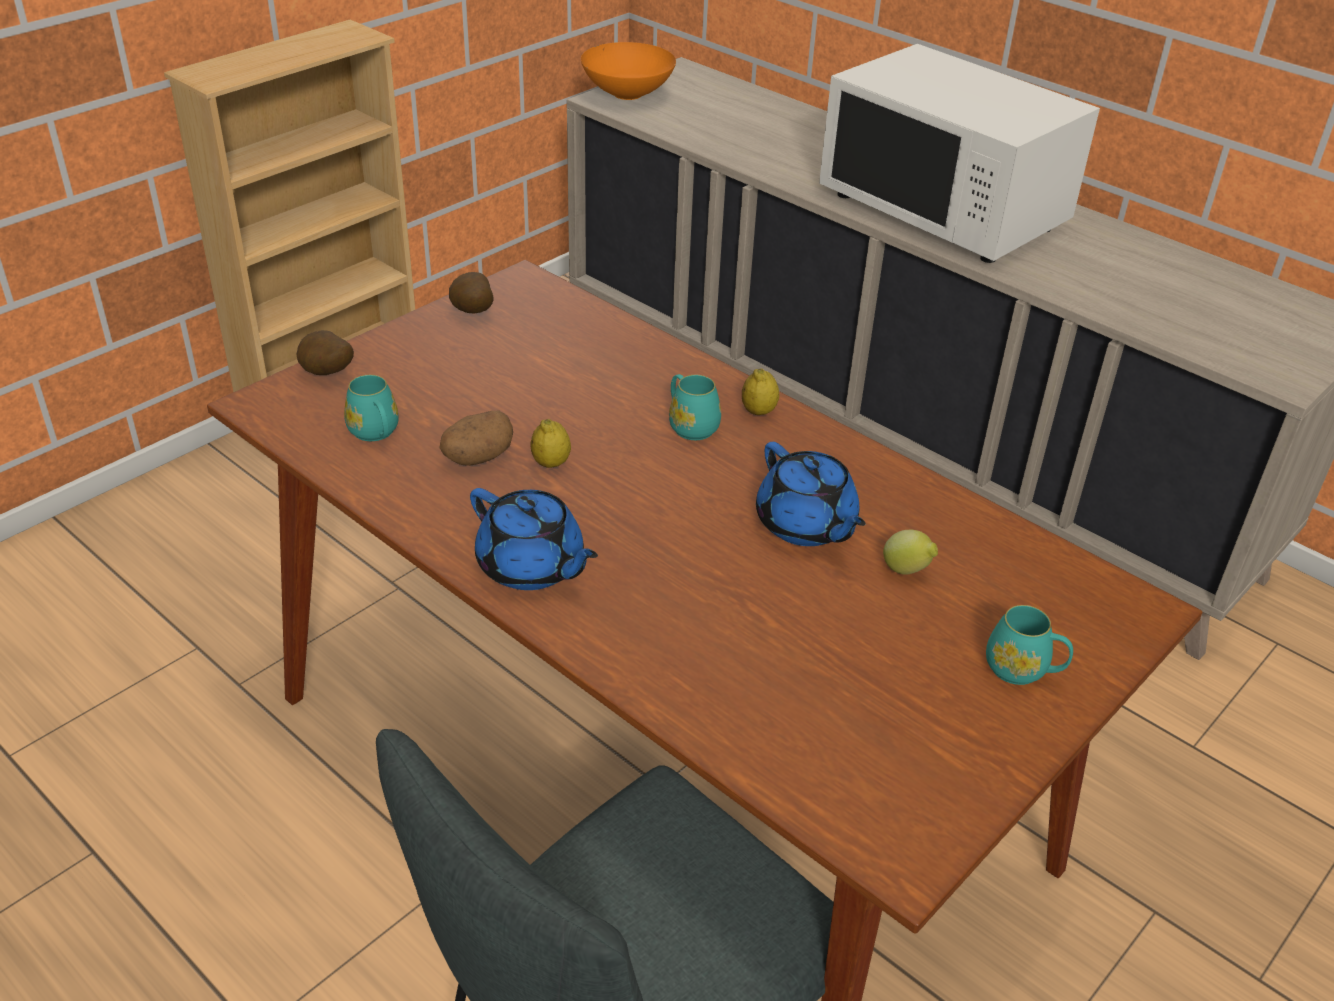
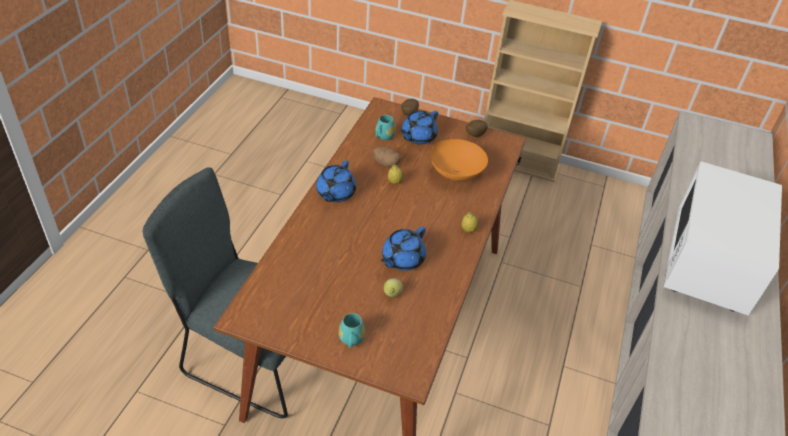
camera: 65 degrees right, 5 degrees up
orange bowl [581,42,676,100] -> orange bowl moved to [430,139,488,181]
turquoise mug [669,374,721,440] -> none
none -> blue teapot [400,111,438,144]

